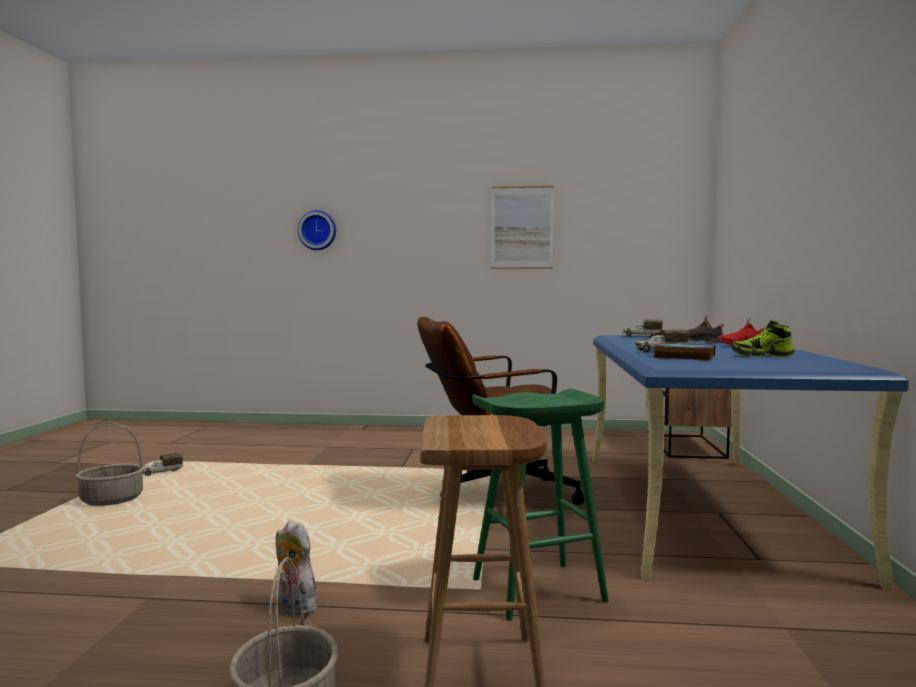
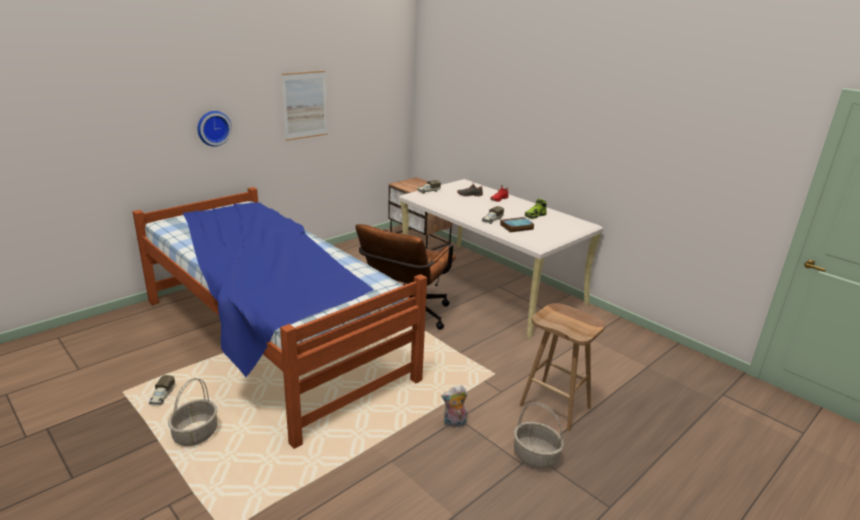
camera: 50 degrees left, 20 degrees up
wall clock [298,210,336,250] -> wall clock moved to [197,111,232,147]
green stool [473,389,609,621] -> none
blue desk [593,335,909,589] -> beige desk [399,179,604,338]
none -> bed [133,187,427,449]

